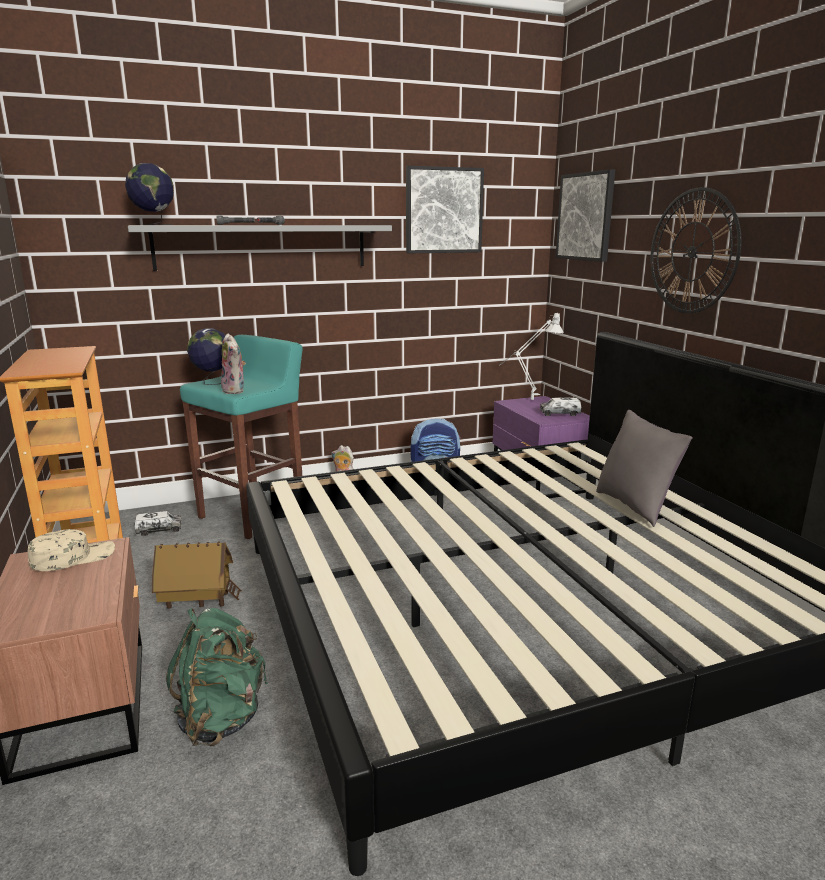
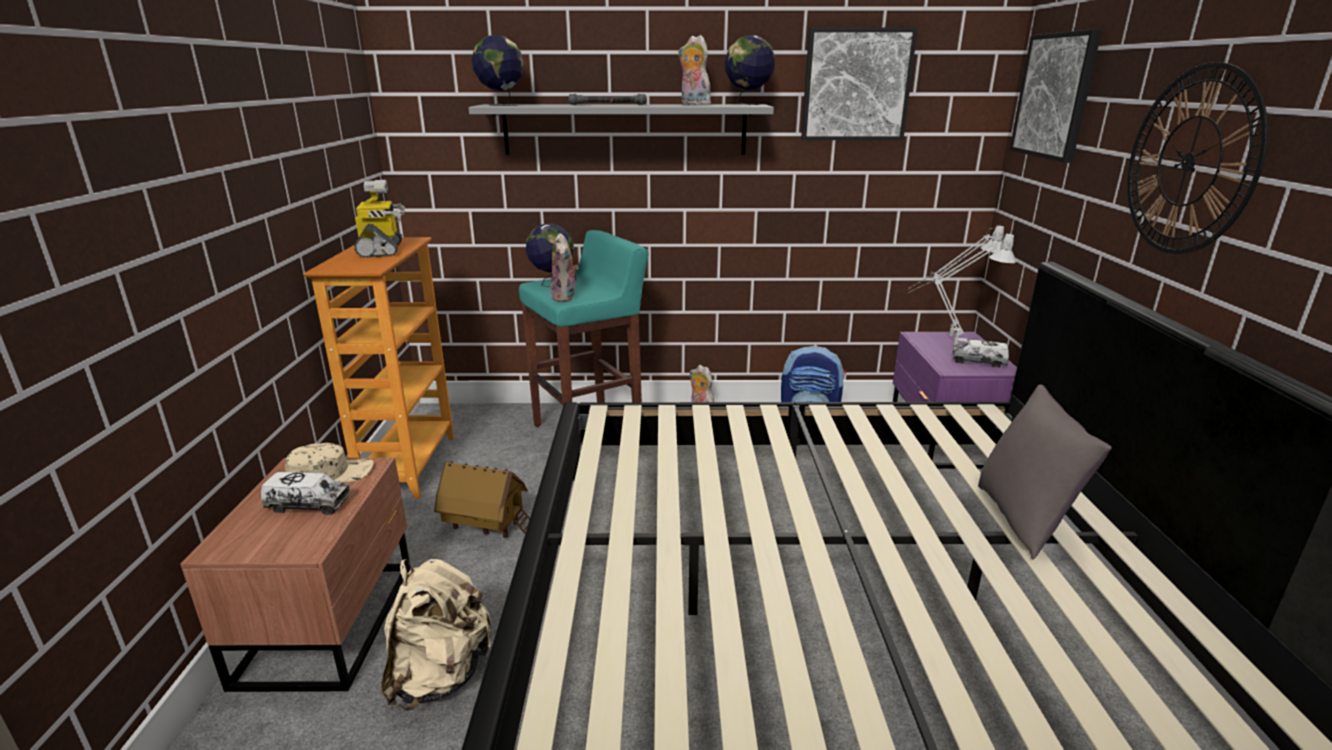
camera: 20 degrees right, 5 degrees up
toy truck [134,511,182,536] -> toy truck moved to [261,472,350,515]
green backpack [166,608,268,746] -> beige backpack [382,559,492,711]
none -> toy robot [354,180,405,258]
none -> plush toy [678,35,714,105]
none -> globe [725,35,775,105]
none -> grey table lamp [909,232,1017,346]

